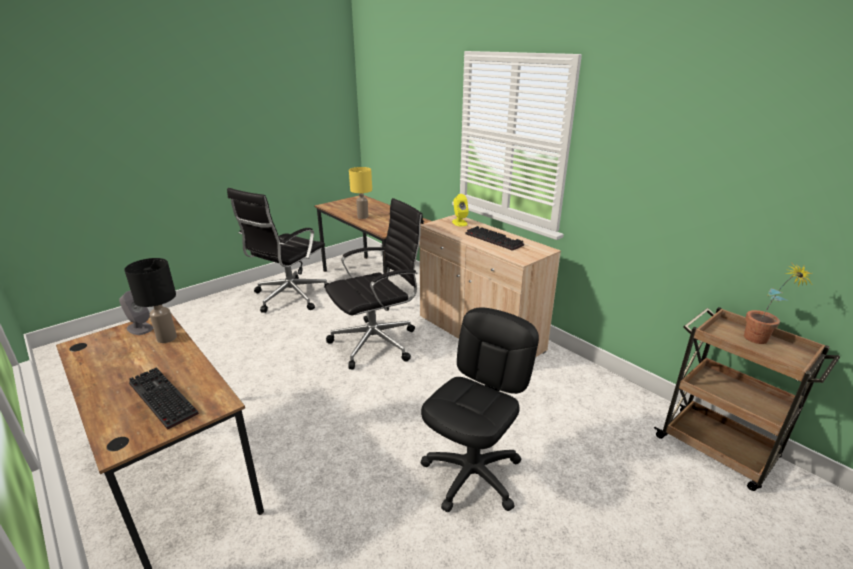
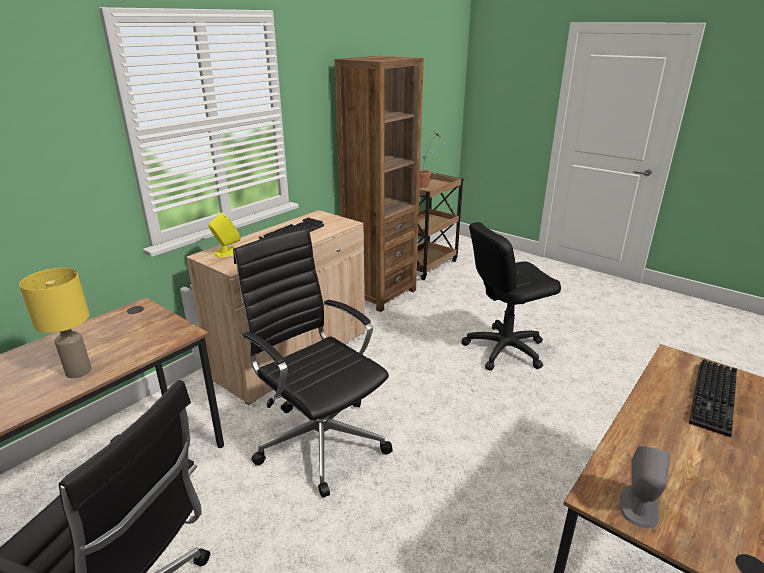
camera: 100 degrees left, 0 degrees up
black table lamp [124,258,177,343] -> none
black office chair [421,307,539,512] -> black office chair turned 45 degrees counterclockwise [462,222,561,371]
none -> brown bookcase [334,56,424,312]

